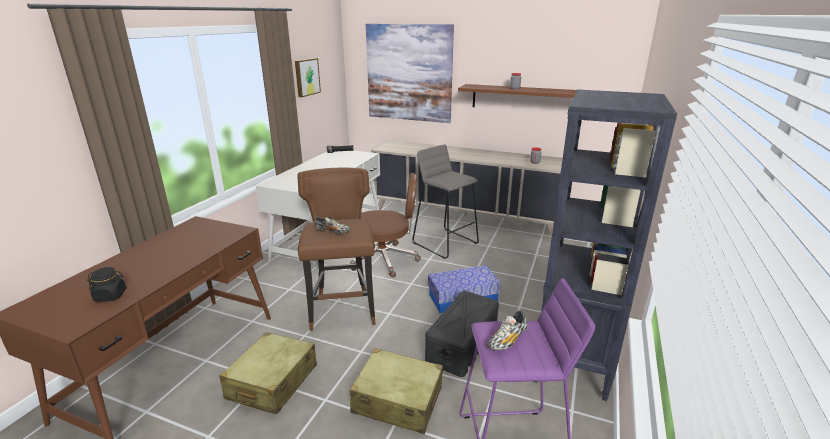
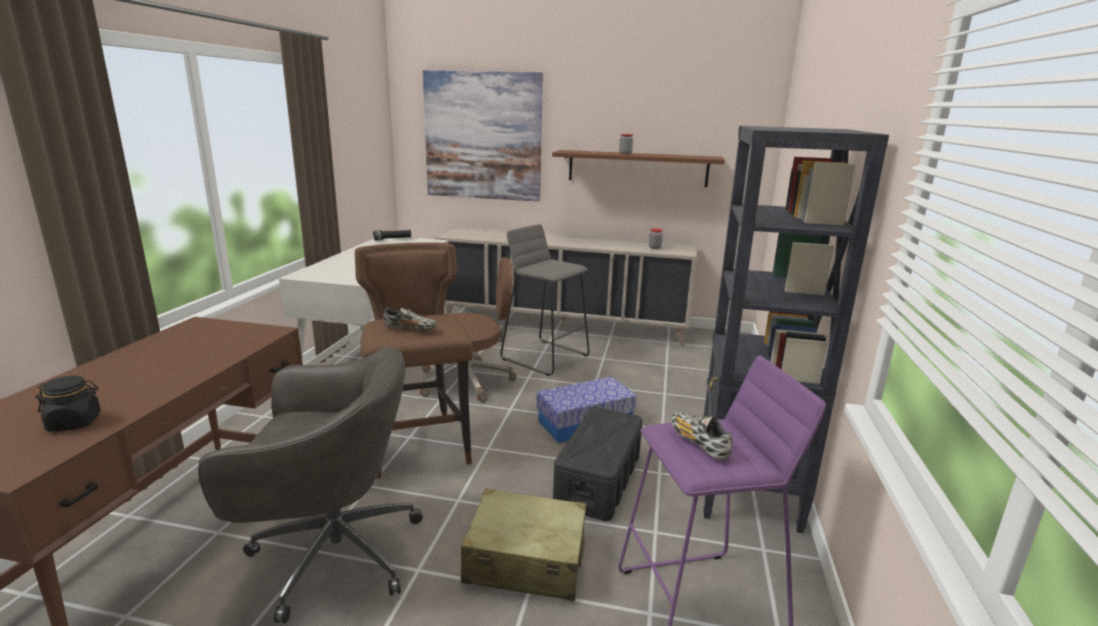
camera: 10 degrees left, 5 degrees down
beige suitcase [219,332,317,414] -> grey office chair [198,347,423,623]
picture [295,58,321,97] -> none
shoe [487,311,527,350] -> shoe turned 120 degrees clockwise [671,411,732,459]

